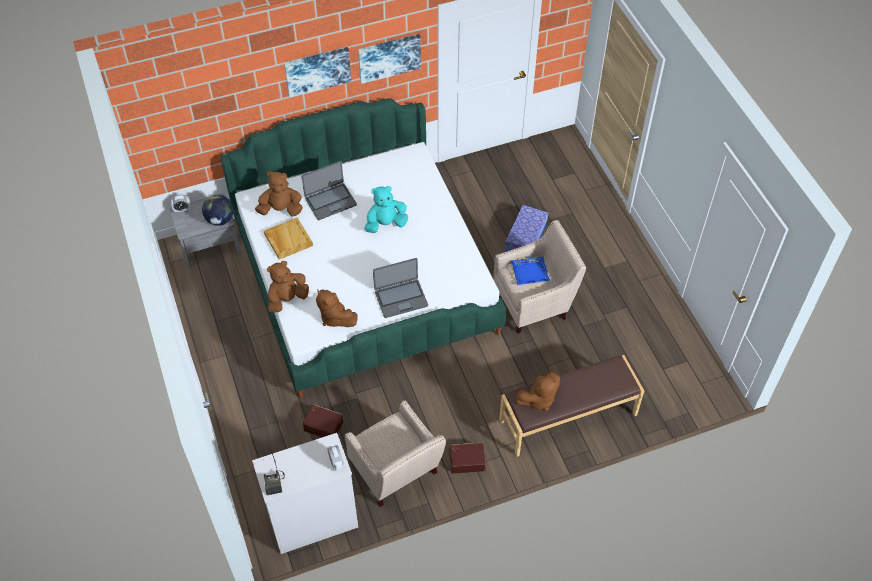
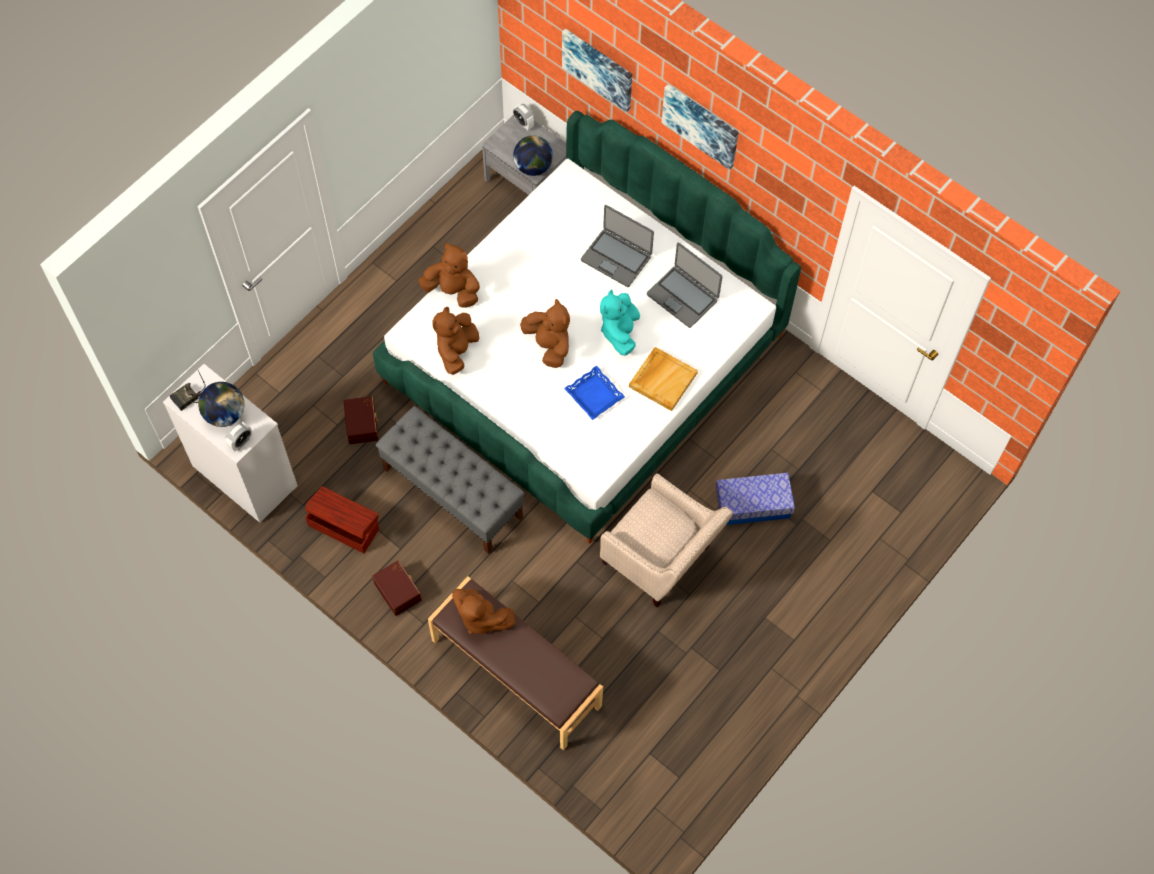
camera: 60 degrees right, 10 degrees up
brown plush toy [255,171,303,217] -> brown plush toy moved to [520,299,570,368]
beige tray [264,217,313,260] -> beige tray moved to [629,347,698,411]
beige armchair [345,400,446,507] -> brown storage box [305,486,379,553]
picture [358,34,421,84] -> picture moved to [562,28,632,113]
turquoise plush toy [364,186,408,233] -> turquoise plush toy turned 120 degrees counterclockwise [600,290,640,355]
laptop [373,258,428,318] -> laptop moved to [647,242,722,328]
blue tray [511,256,550,285] -> blue tray moved to [564,365,625,420]
none -> globe [198,382,245,427]
none -> grey bench [376,406,525,554]

